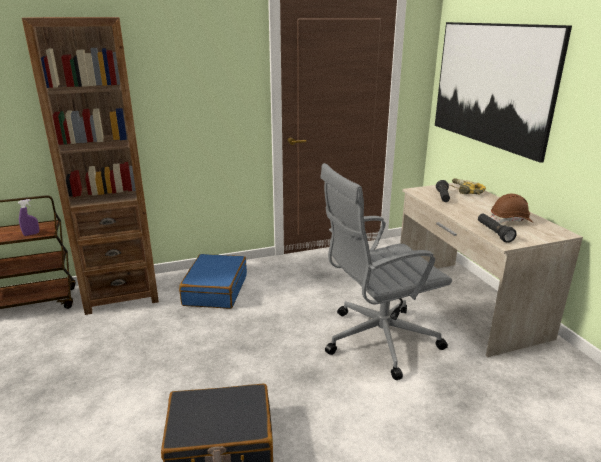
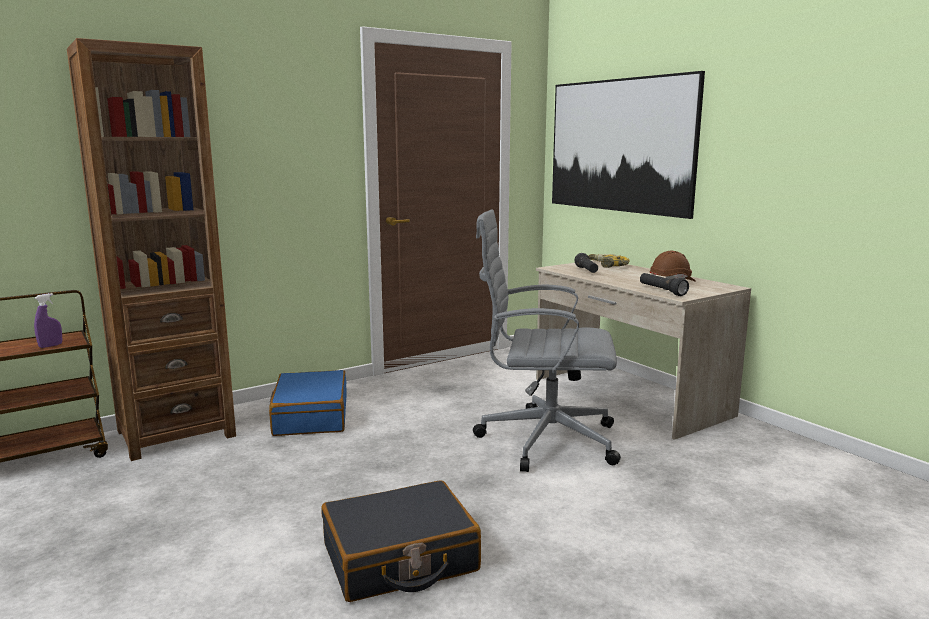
camera: 15 degrees left, 10 degrees down
grey office chair [320,163,452,380] -> grey office chair turned 45 degrees clockwise [473,210,621,472]

